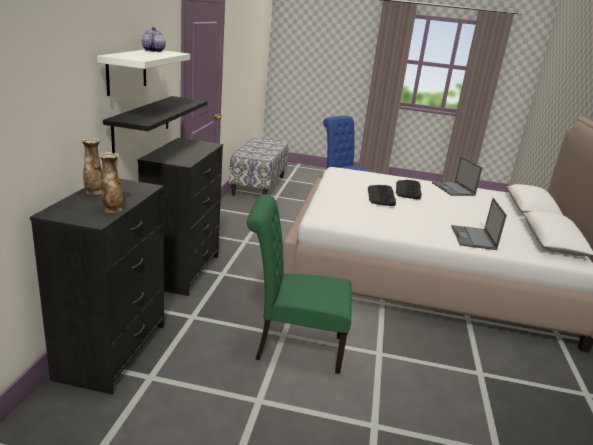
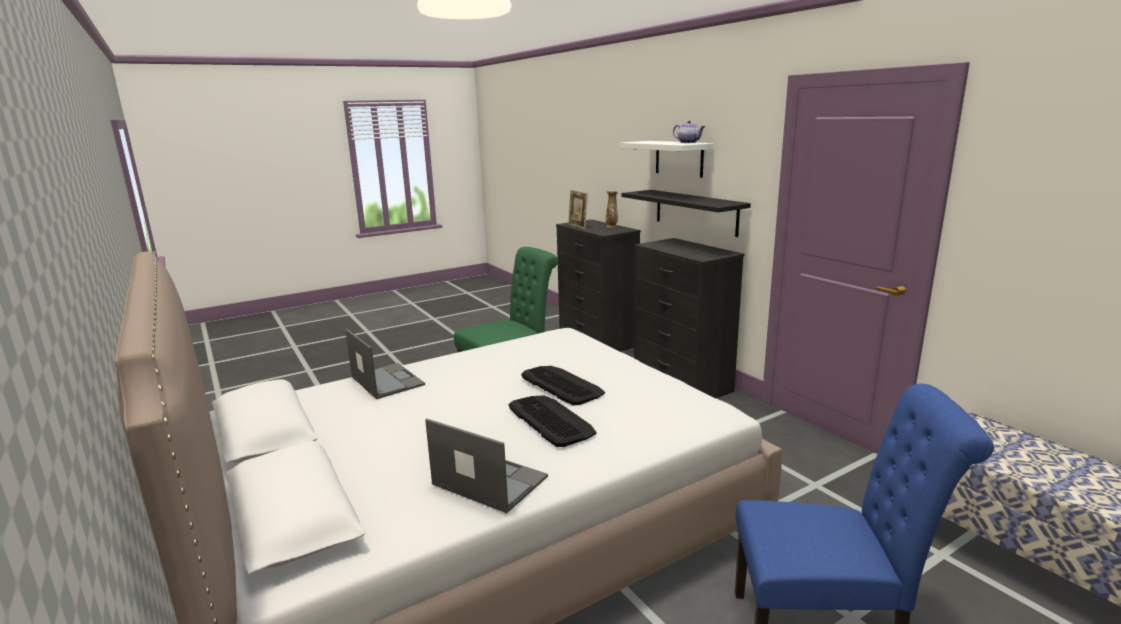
camera: 140 degrees right, 5 degrees down
vase [98,152,123,213] -> picture frame [568,190,588,229]

